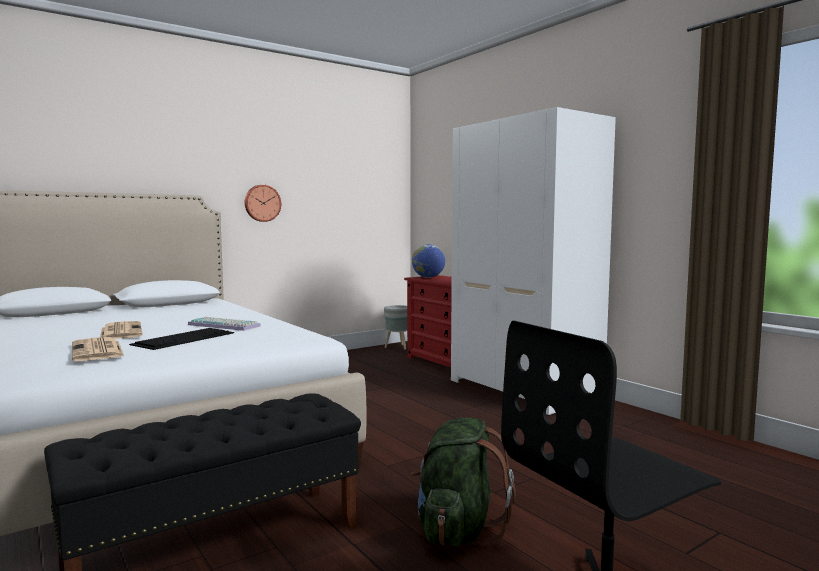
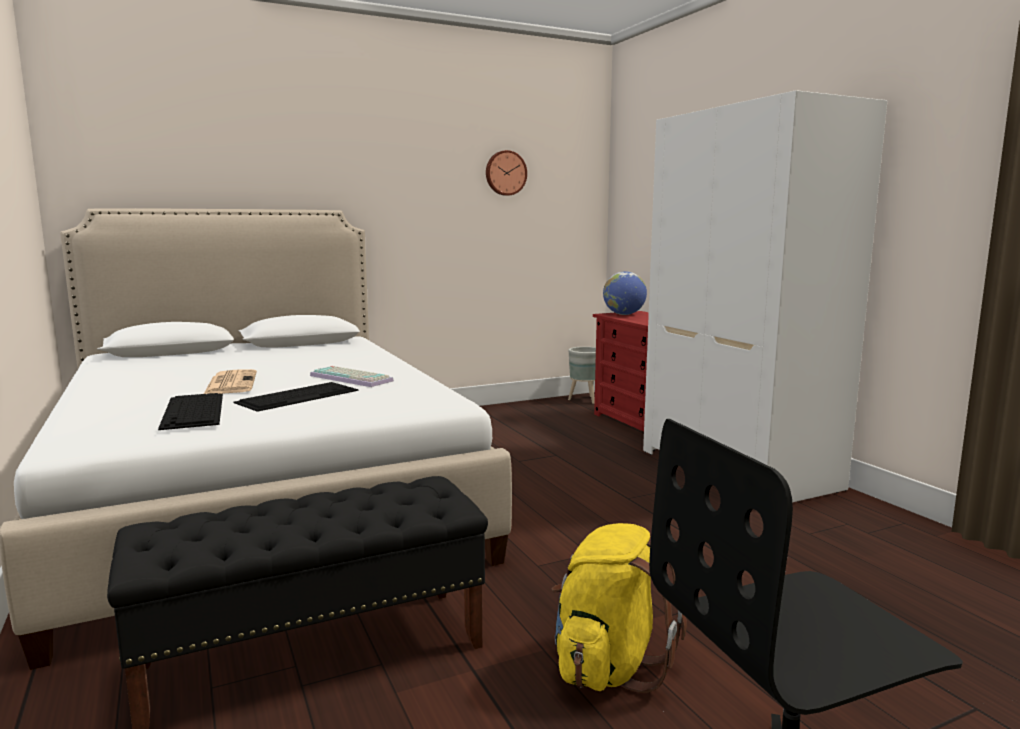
camera: 10 degrees right, 5 degrees up
newspaper [72,337,124,361] -> keyboard [158,393,223,430]
wall clock [245,185,281,222] -> wall clock moved to [486,150,527,196]
green backpack [412,418,516,546] -> yellow backpack [552,523,687,693]

